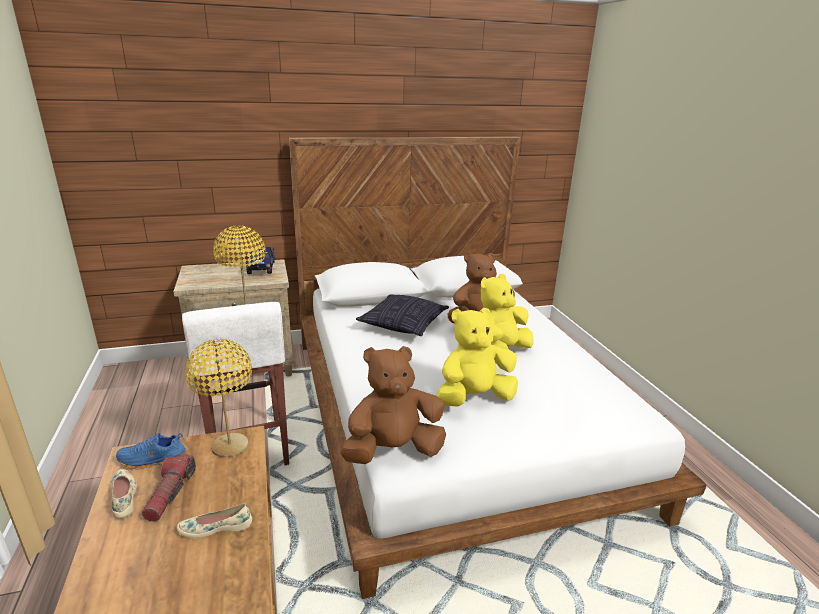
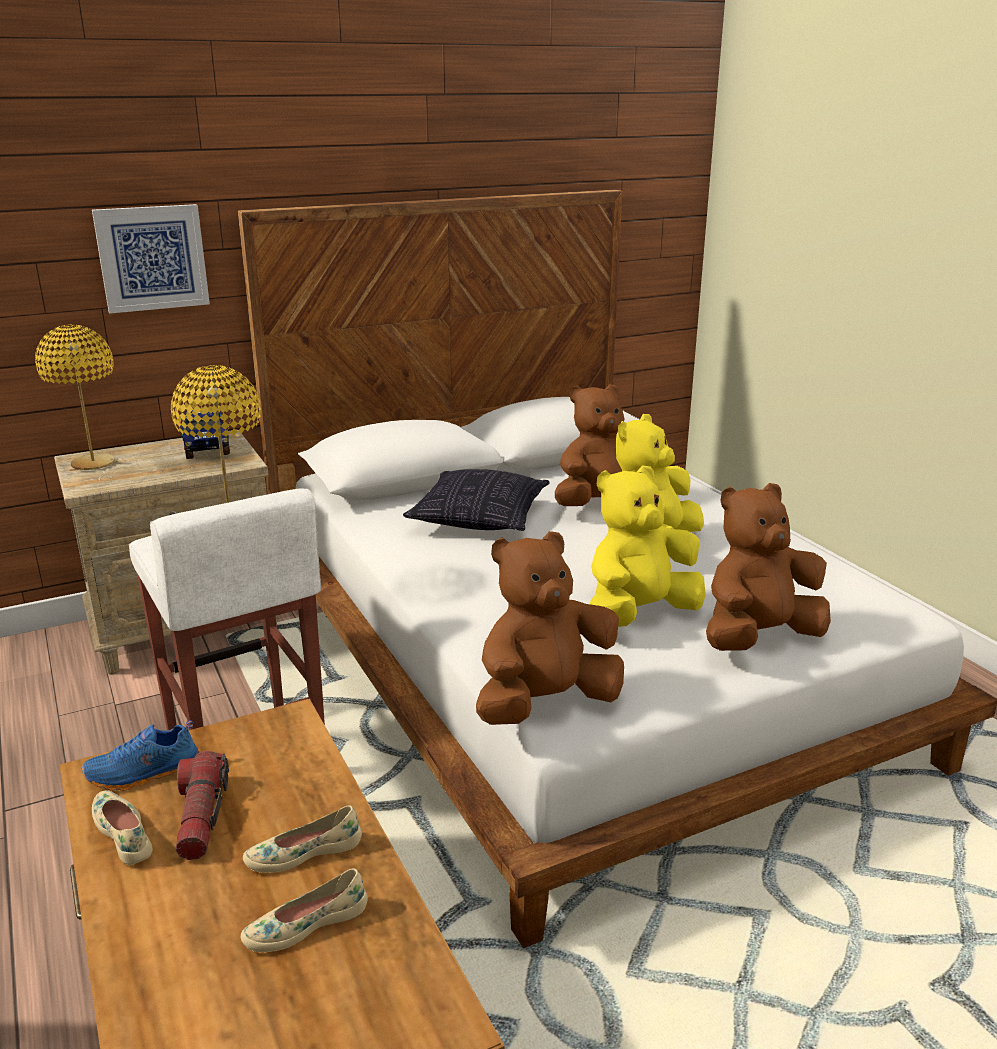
camera: 10 degrees left, 0 degrees up
yellow table lamp [185,339,252,457] -> yellow table lamp moved to [35,324,115,470]
none -> picture [92,204,210,314]
none -> beige shoe [241,868,368,952]
none -> brown plush toy [706,483,831,651]

